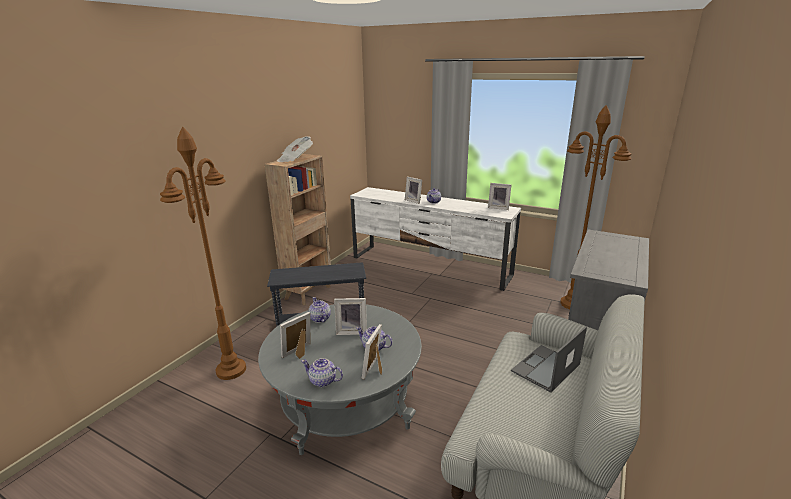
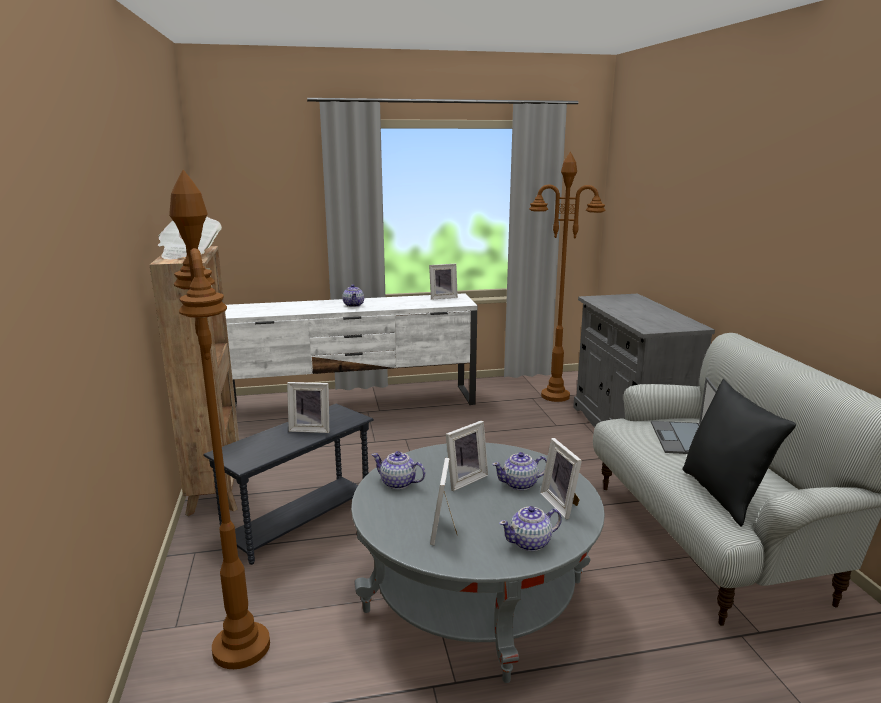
camera: 40 degrees left, 5 degrees down
picture frame [405,177,422,204] -> picture frame moved to [287,382,329,433]
none -> black pillow [682,379,796,527]

